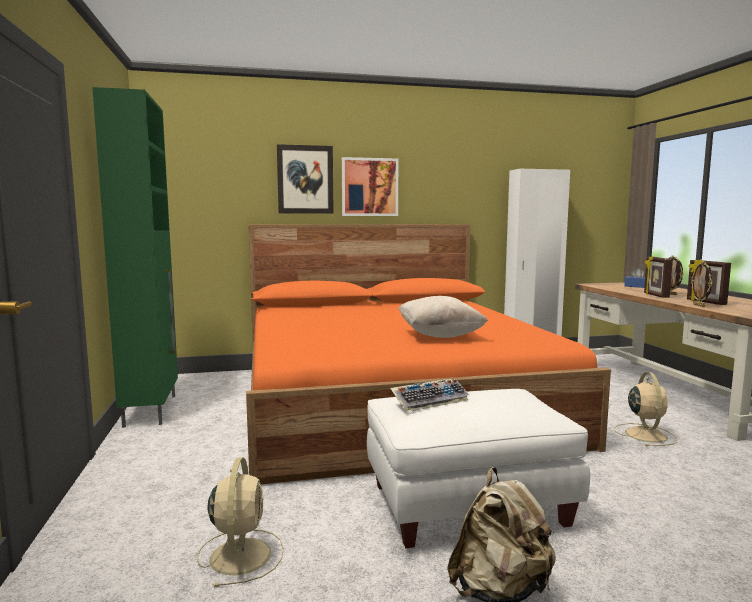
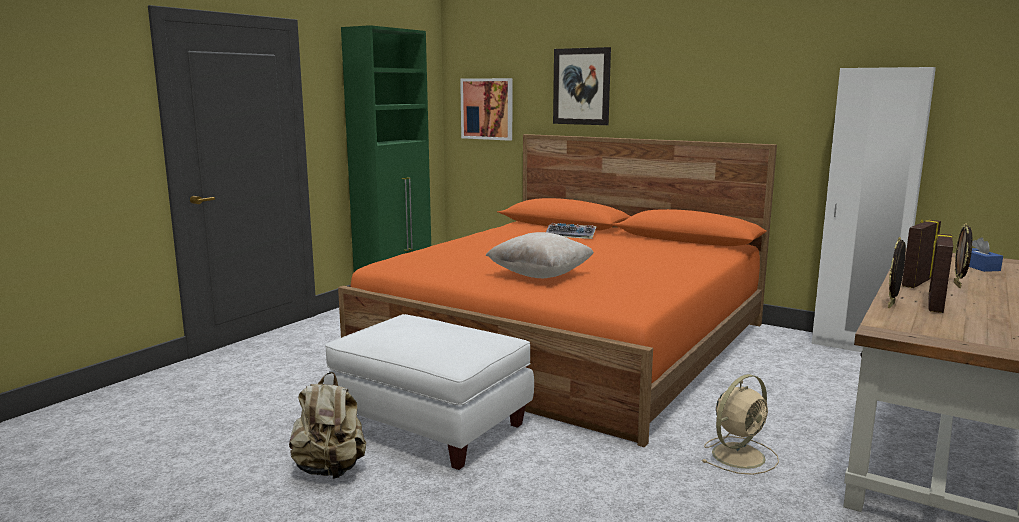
camera: 45 degrees right, 5 degrees up
beige fan [197,457,284,587] -> none
picture [342,157,398,216] -> picture moved to [460,78,512,141]
keyboard [390,379,469,412] -> keyboard moved to [546,223,597,239]

